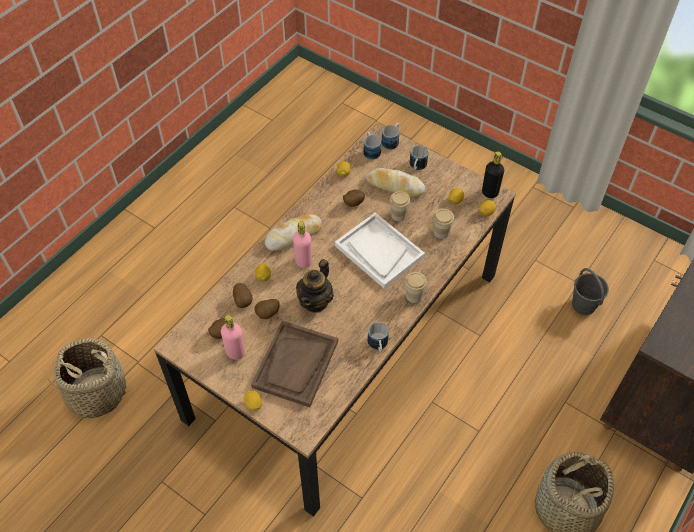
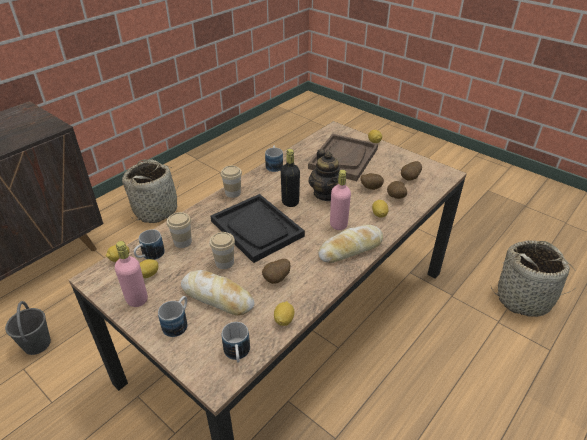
camera: 175 degrees left, 15 degrees down
pink bottle [221,315,245,360] -> pink bottle moved to [115,241,148,307]
teapot [296,259,334,313] -> teapot turned 135 degrees clockwise [309,149,340,201]
white tray [335,213,425,289] -> black tray [211,194,305,263]
mug [381,123,399,150] -> mug moved to [134,229,165,260]
black bottle [482,151,504,198] -> black bottle moved to [281,149,300,207]

